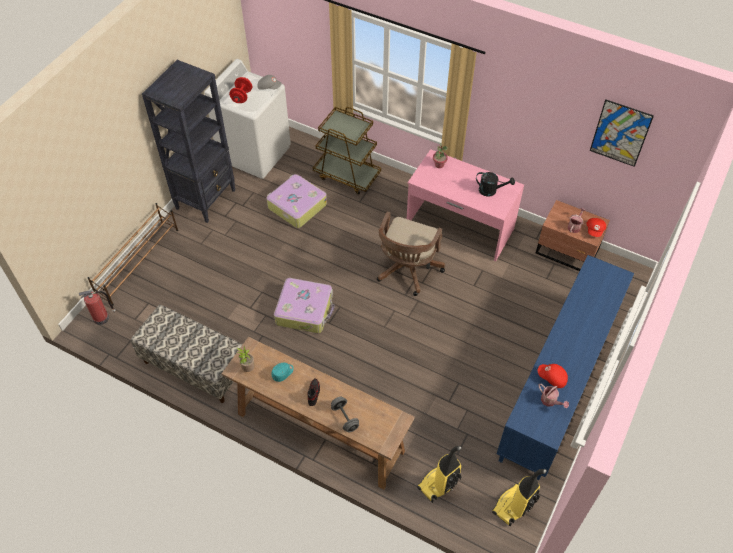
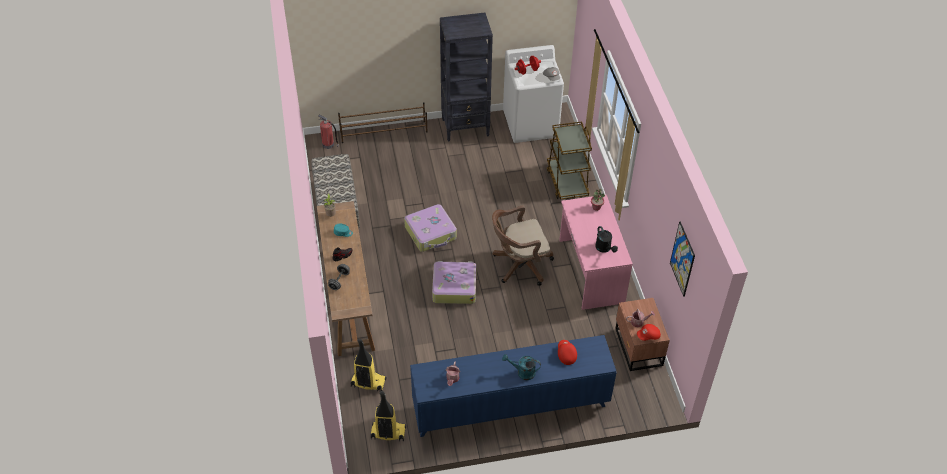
camera: 50 degrees right, 5 degrees down
suitcase [267,174,327,228] -> suitcase moved to [432,261,476,304]
red cap [538,364,568,388] -> red cap moved to [558,340,577,365]
none -> turquoise watering can [502,354,541,380]

